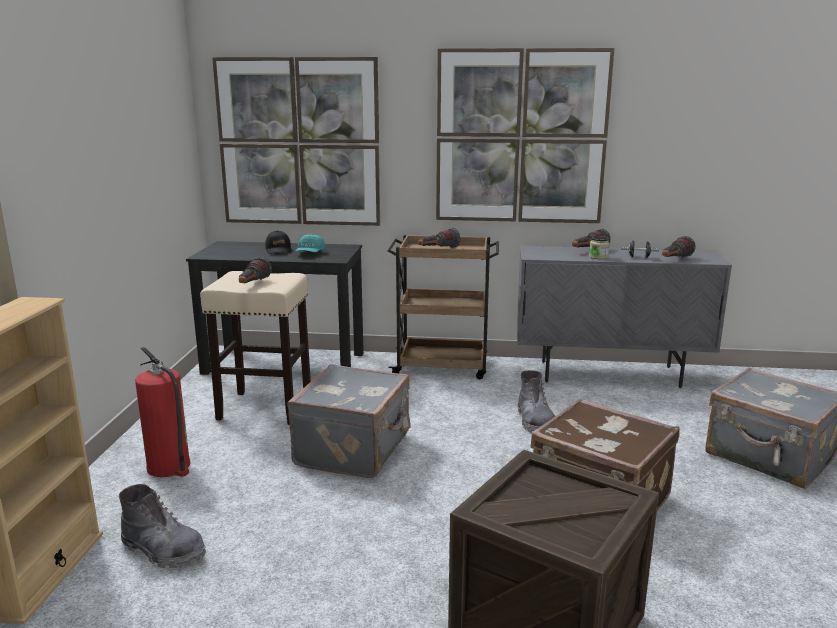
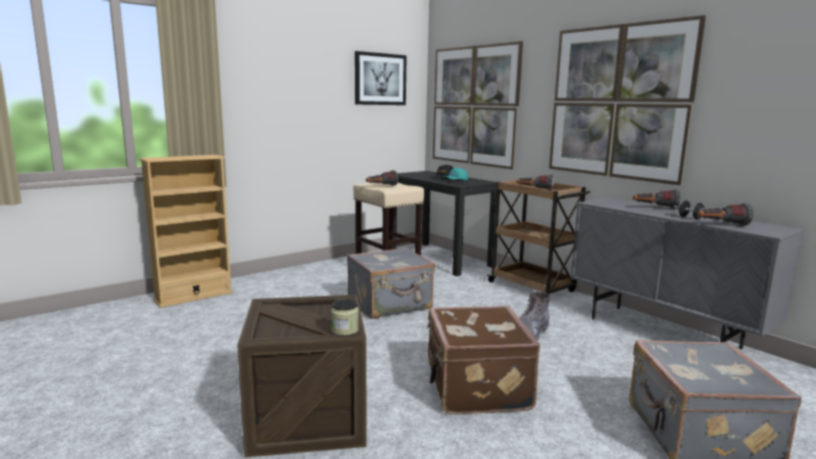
camera: 45 degrees right, 5 degrees down
grey boot [119,484,206,568] -> none
fire extinguisher [135,347,190,477] -> none
jar [589,236,609,259] -> jar moved to [331,299,359,335]
none -> picture [355,51,407,105]

